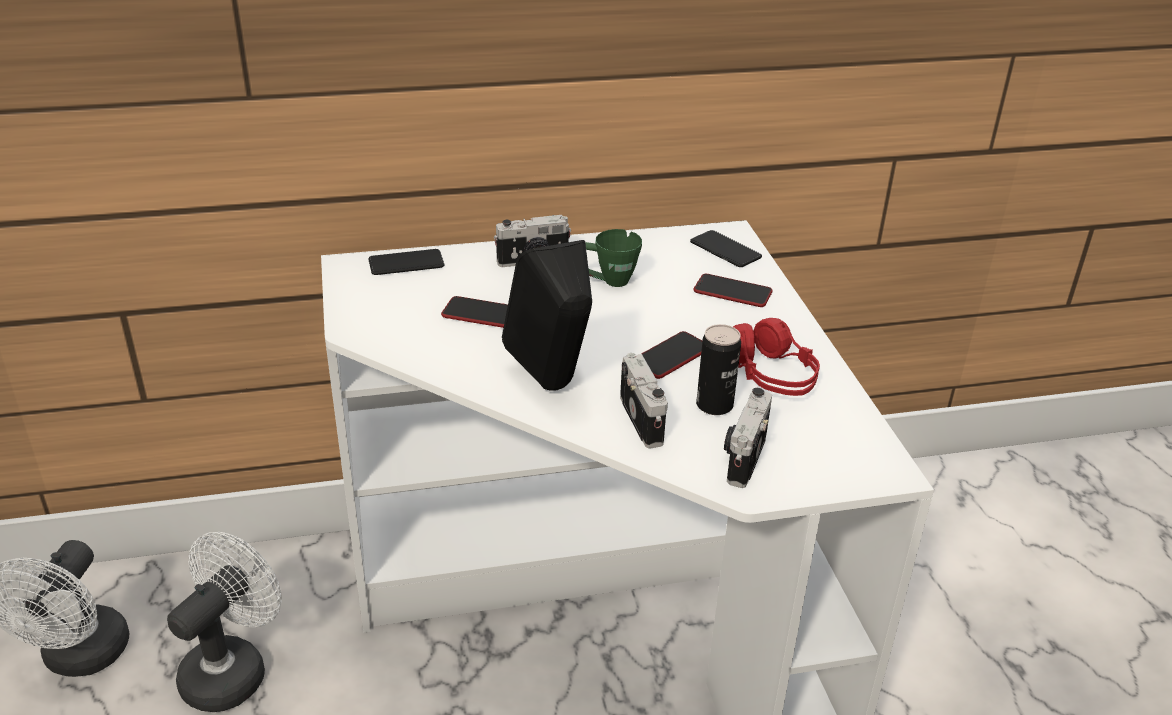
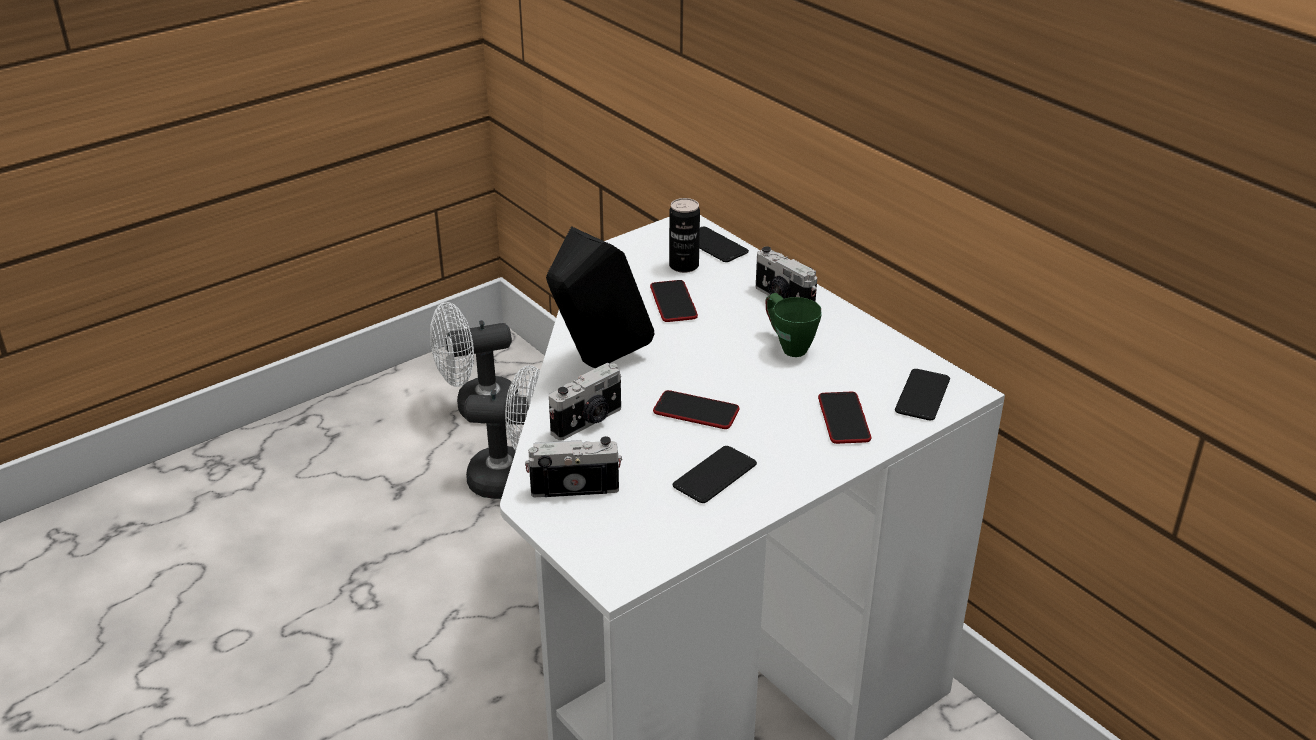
camera: 65 degrees right, 0 degrees up
can [696,324,741,415] -> can moved to [669,198,700,273]
red headphones [733,318,820,396] -> phone [673,446,757,503]

